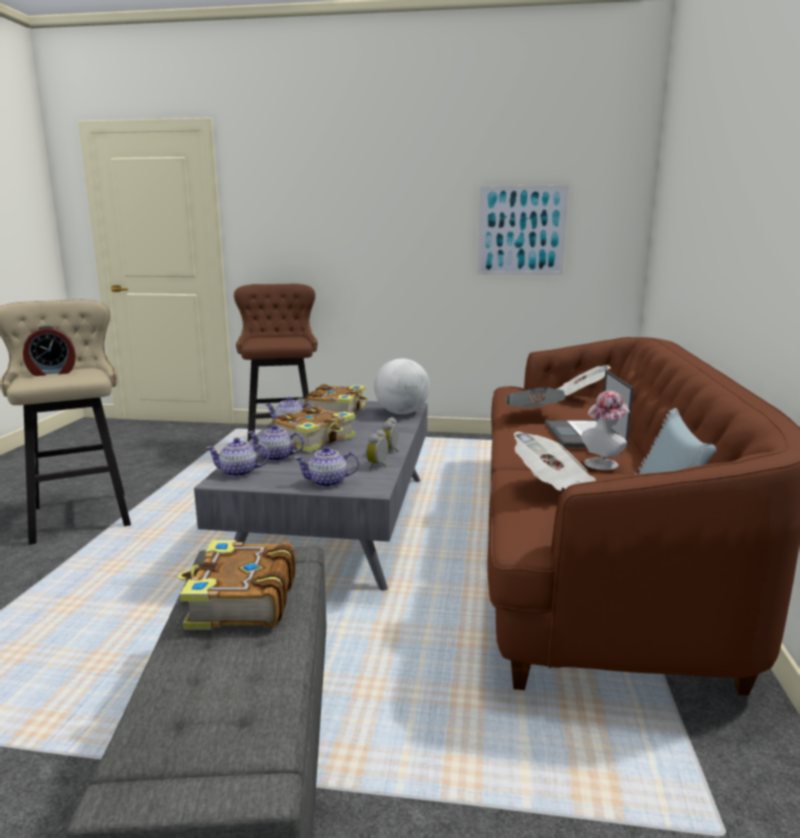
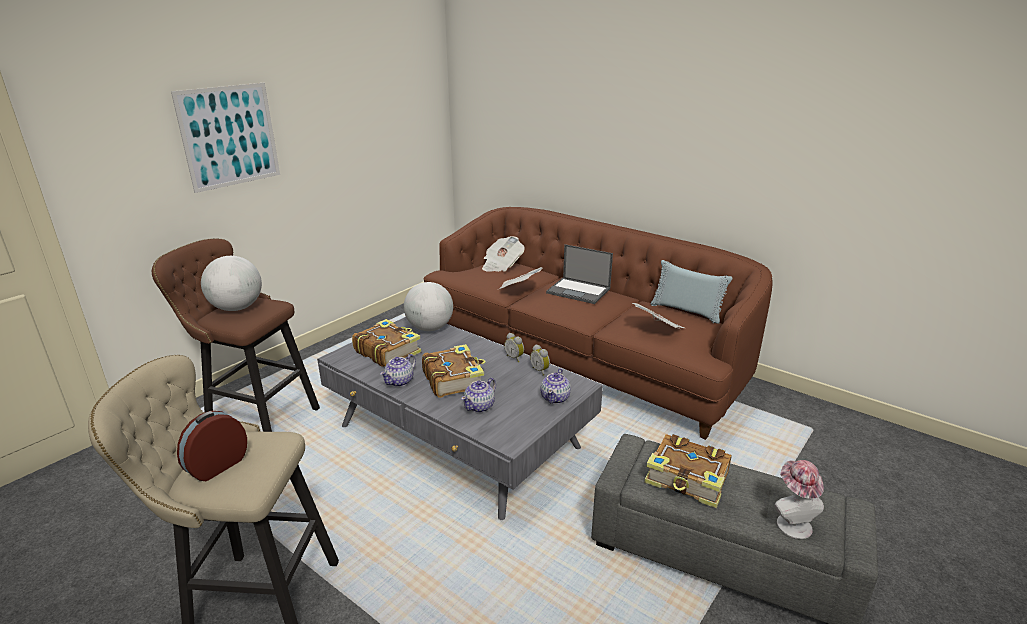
camera: 60 degrees left, 10 degrees up
alarm clock [23,326,76,376] -> alarm clock turned 150 degrees counterclockwise [177,411,247,481]
teapot [206,438,269,477] -> none
picture [477,185,568,275] -> picture moved to [171,83,280,193]
hat [581,391,630,470] -> hat moved to [775,460,824,539]
none -> globe [201,256,262,311]

